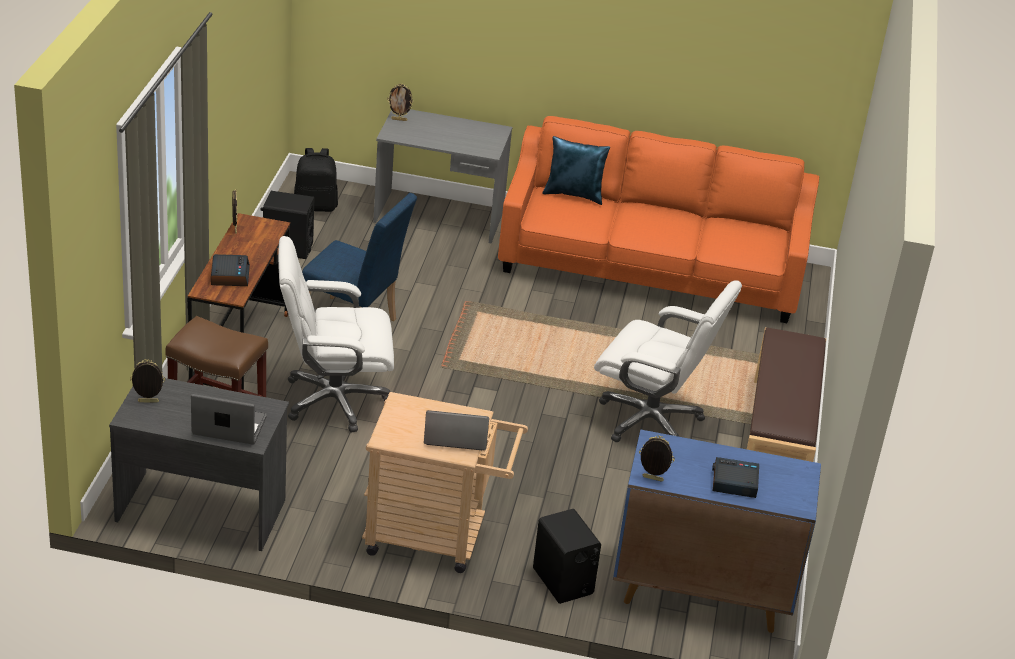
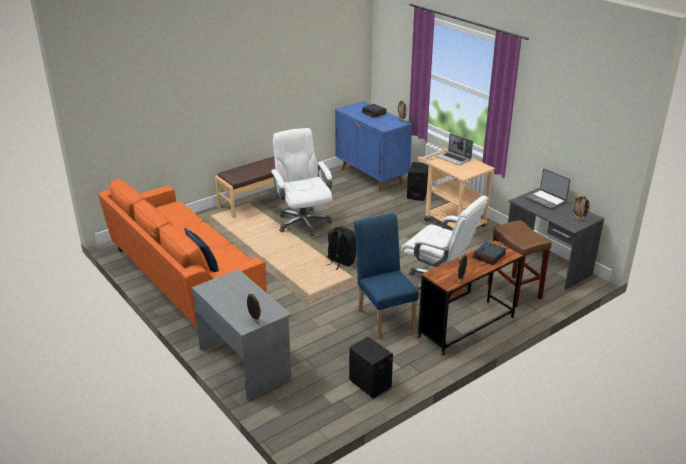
camera: 135 degrees left, 5 degrees down
black backpack [294,148,338,212] -> black backpack moved to [326,227,356,270]

